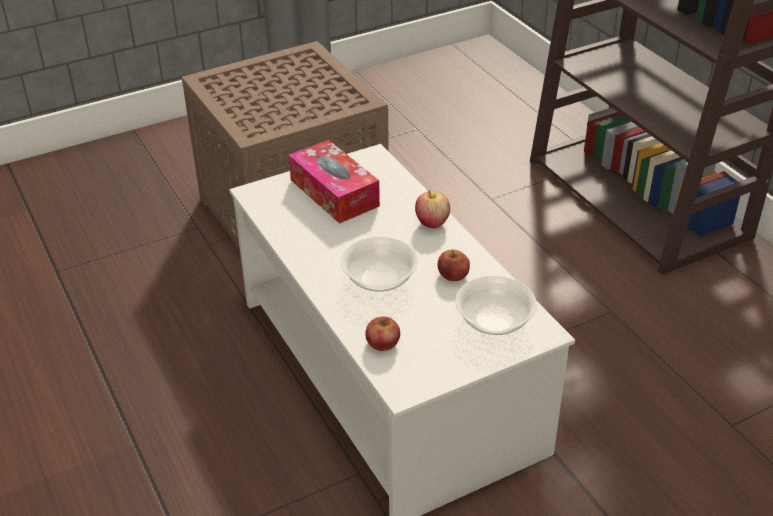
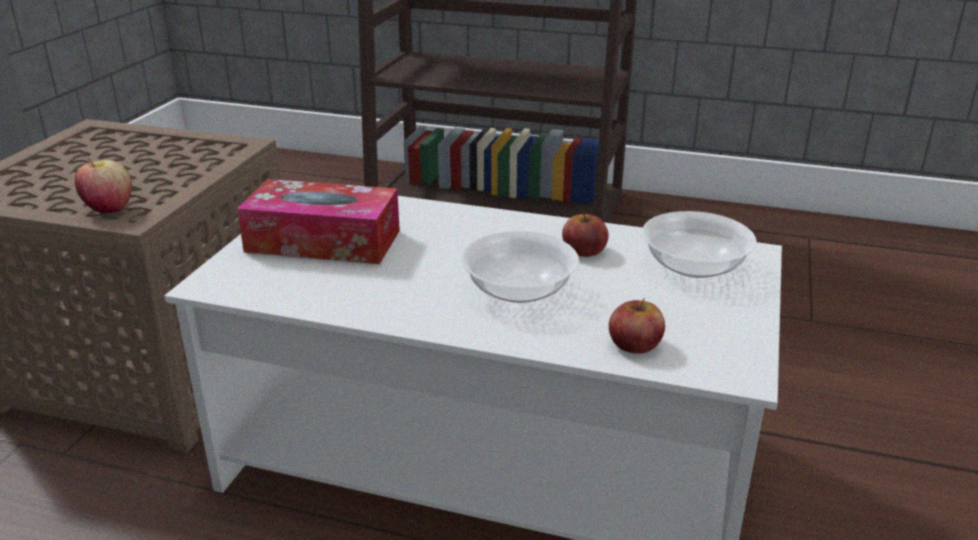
camera: 45 degrees left, 10 degrees down
apple [415,190,450,228] -> apple moved to [75,158,132,213]

